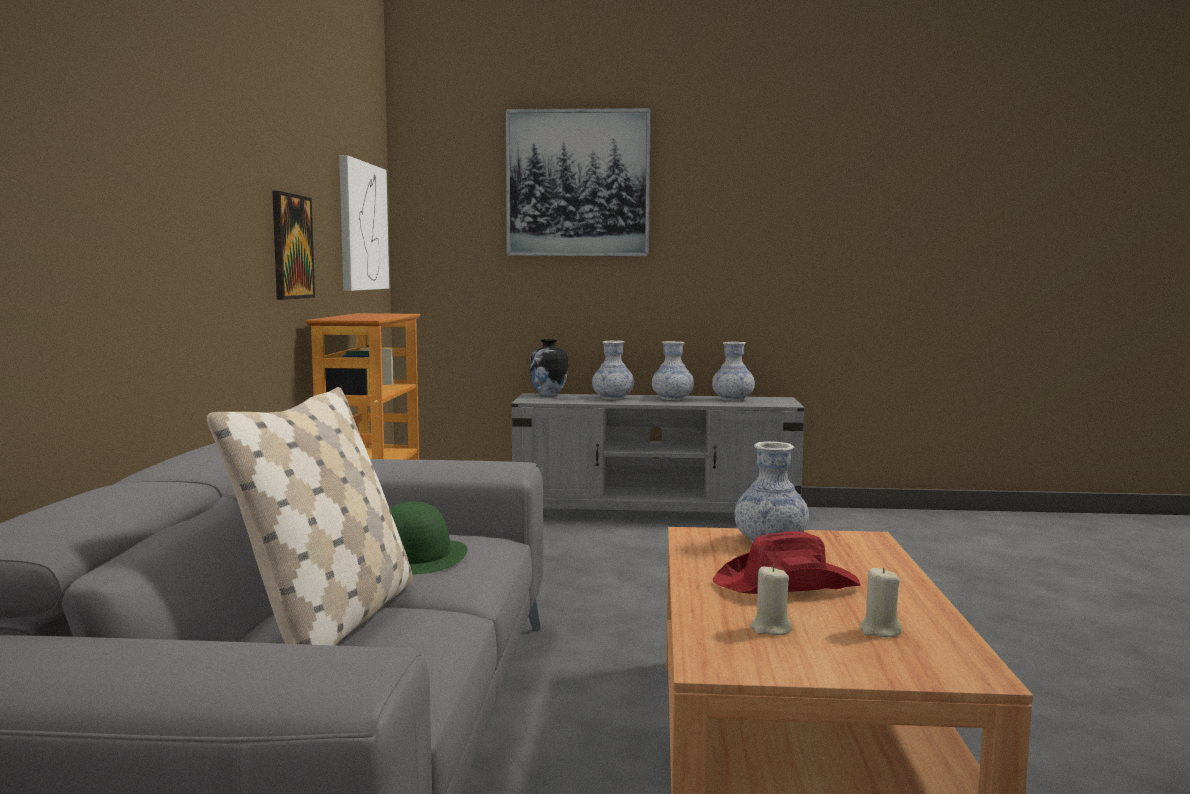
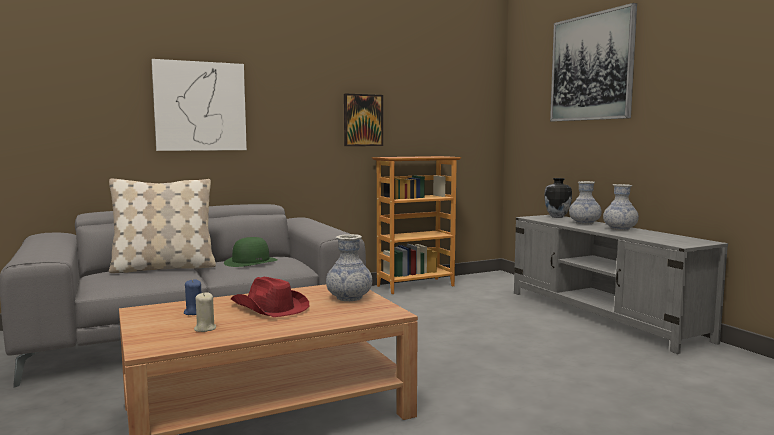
camera: 60 degrees right, 0 degrees up
picture [339,155,389,291] -> picture moved to [151,59,247,151]
vase [712,342,755,401] -> none
beige candle [751,566,792,635] -> blue candle [184,279,201,315]

